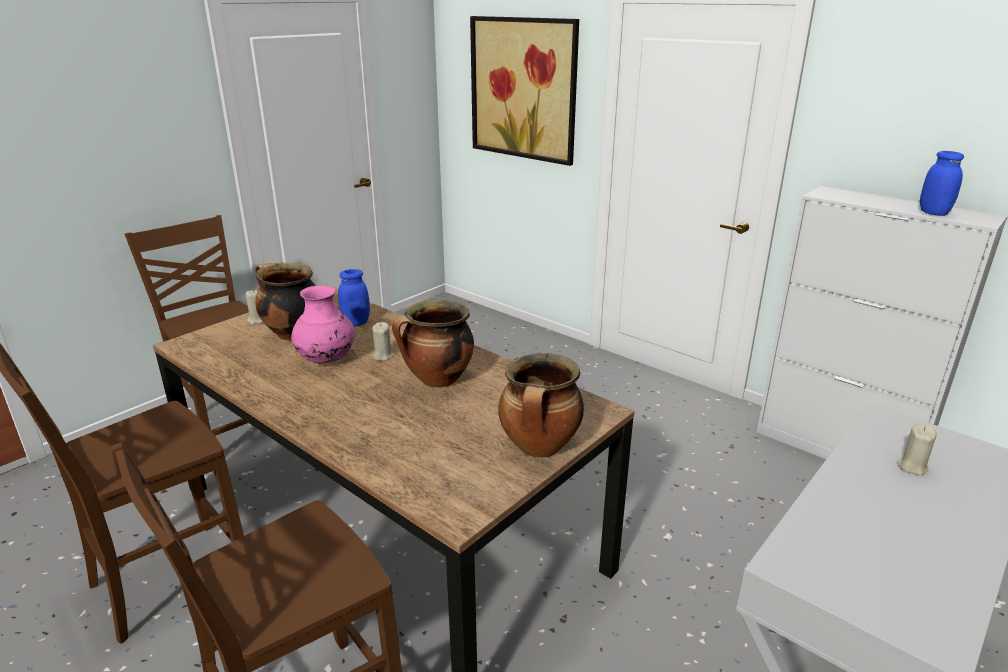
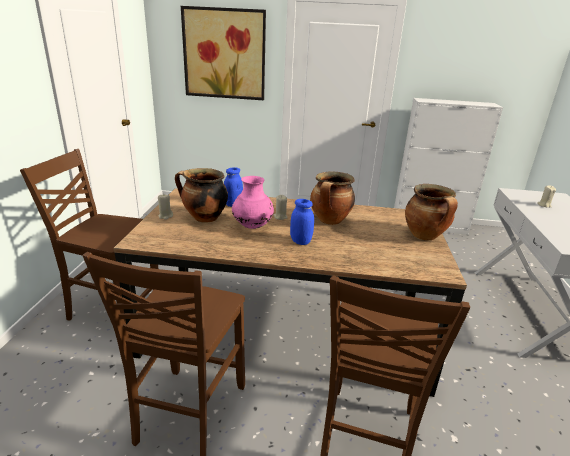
camera: 35 degrees left, 0 degrees up
blue jar [920,151,964,216] -> blue jar moved to [290,199,314,245]

